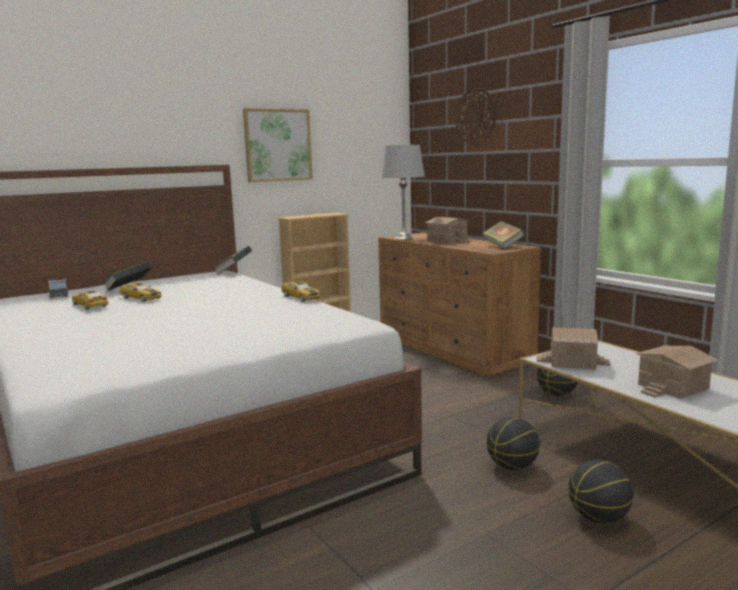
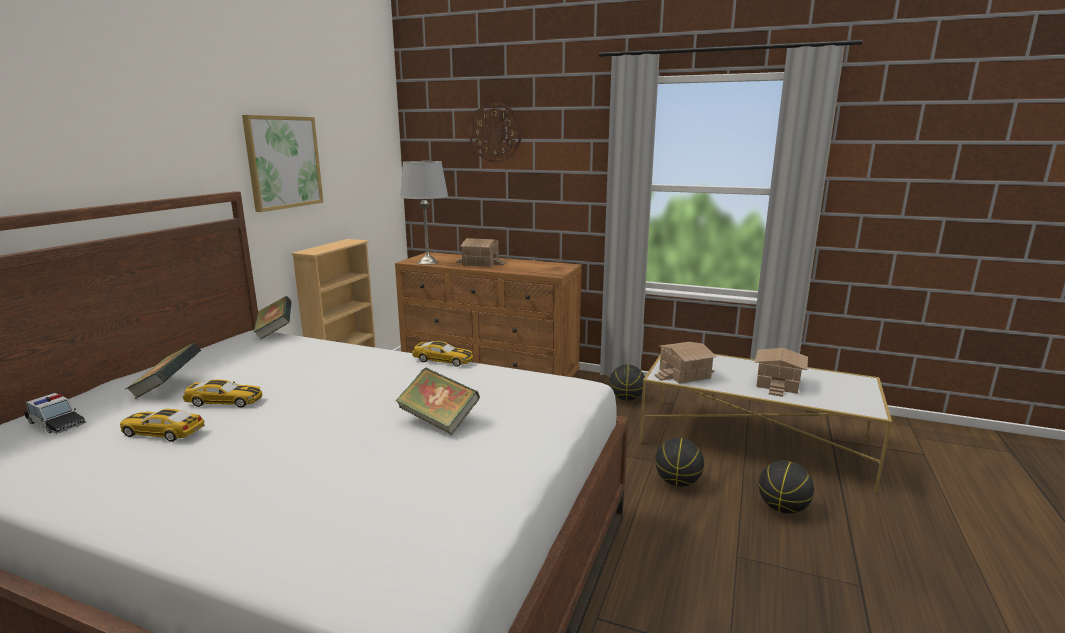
camera: 35 degrees left, 5 degrees up
book [482,221,525,249] -> book moved to [396,368,480,435]

